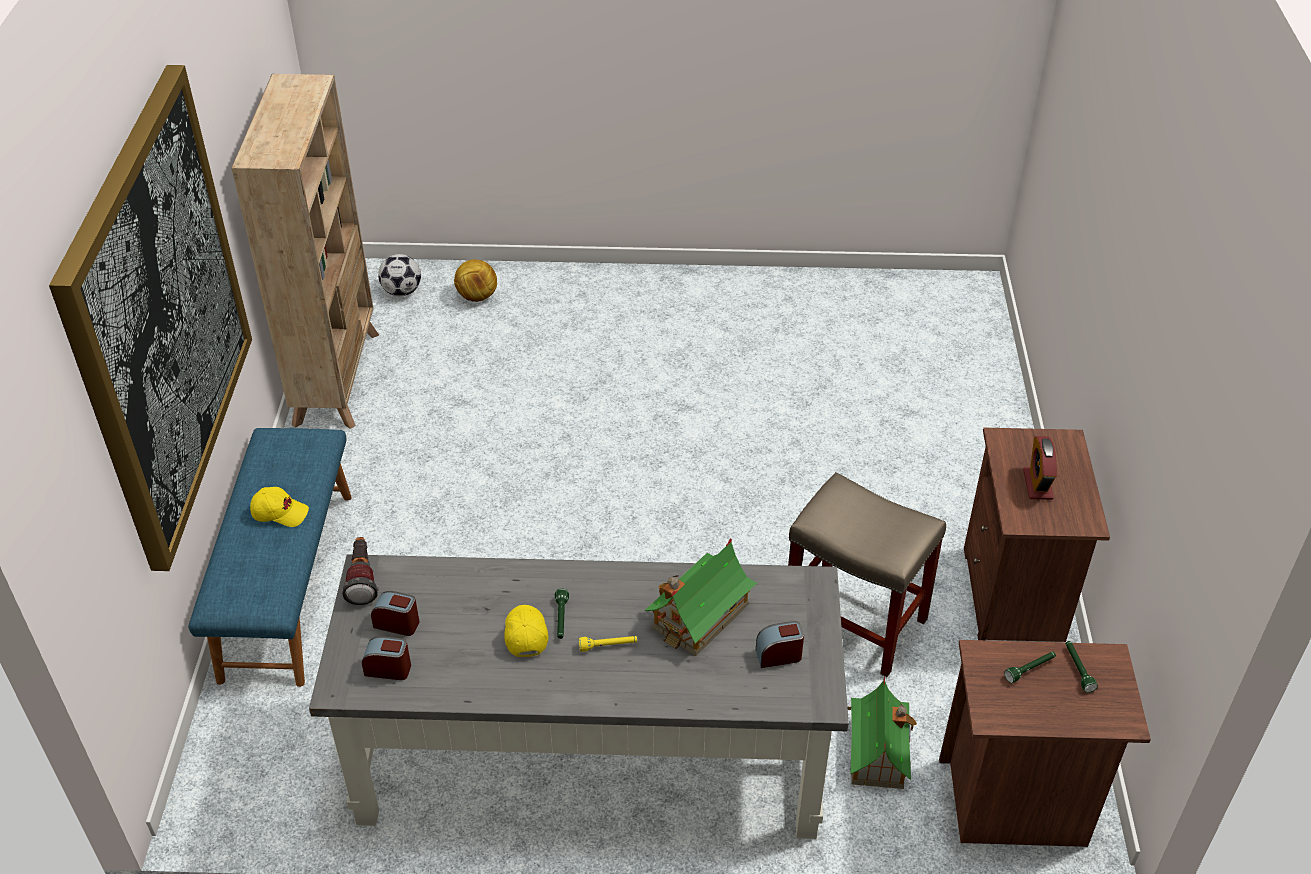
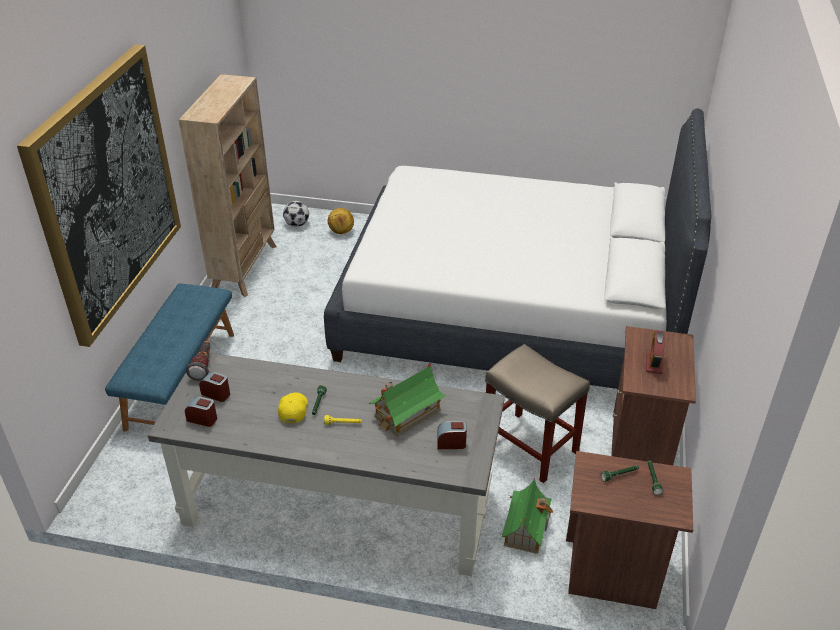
camera: 10 degrees right, 5 degrees down
yellow cap [250,487,309,527] -> none
none -> white bed [324,109,712,389]

